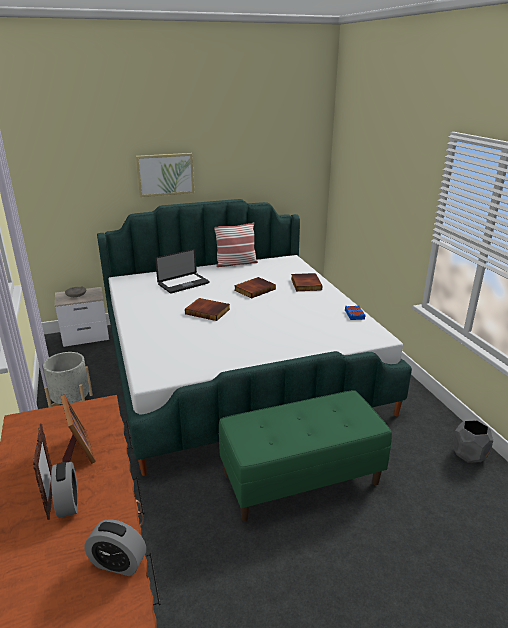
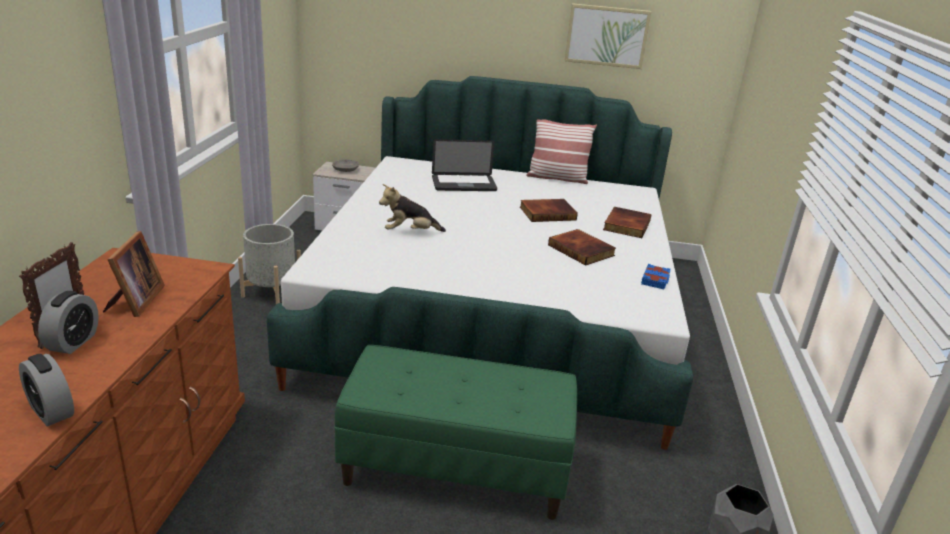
camera: 25 degrees right, 0 degrees up
picture [136,153,194,197] -> picture moved to [565,3,652,69]
book [185,298,230,321] -> book moved to [548,229,616,265]
none -> plush toy [379,184,446,232]

